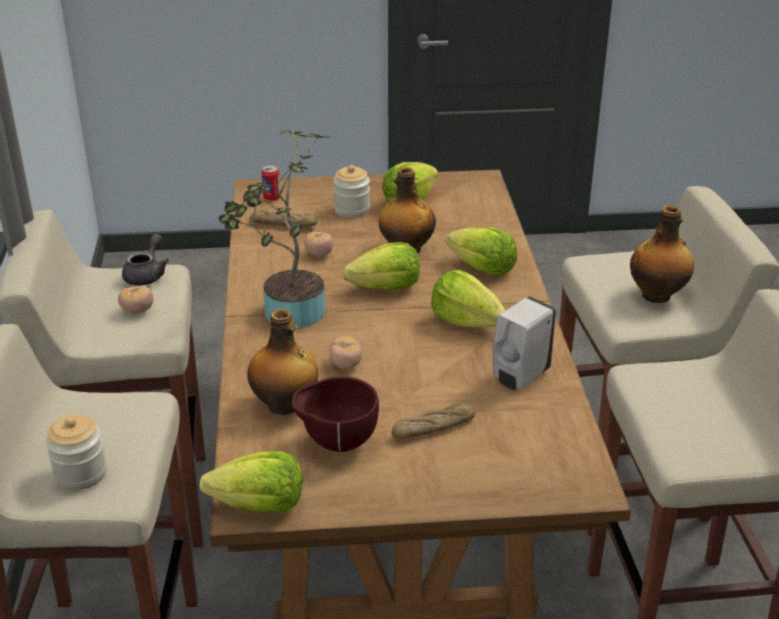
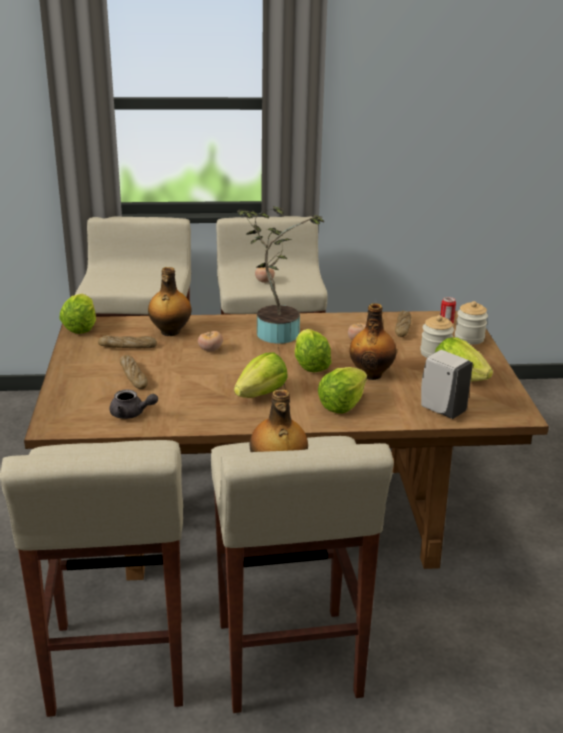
camera: 90 degrees right, 5 degrees down
jar [46,415,107,490] -> jar moved to [455,301,488,345]
grey teapot [122,234,169,286] -> grey teapot moved to [110,389,158,419]
brown bowl [292,376,379,452] -> bread [98,335,157,348]
white soap dispenser [493,296,556,390] -> white soap dispenser moved to [421,350,473,419]

